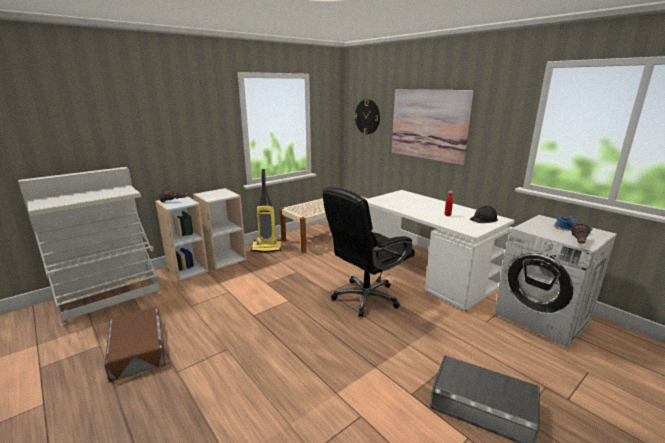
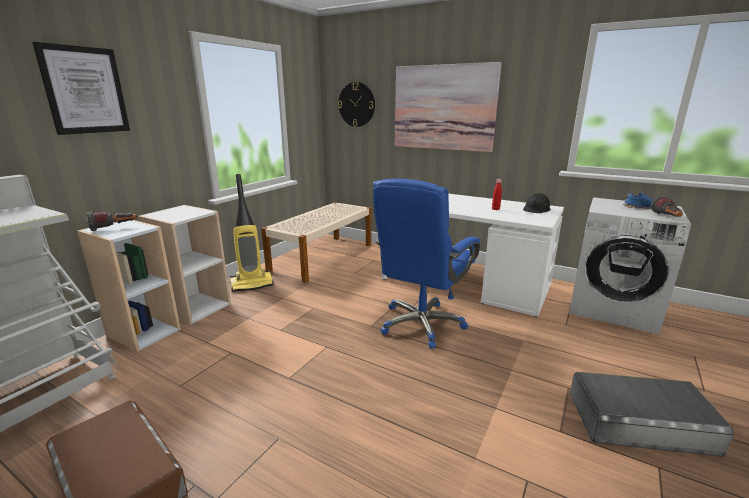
camera: 20 degrees left, 0 degrees up
black office chair [323,187,415,317] -> blue office chair [373,179,480,349]
none -> picture [33,41,130,135]

